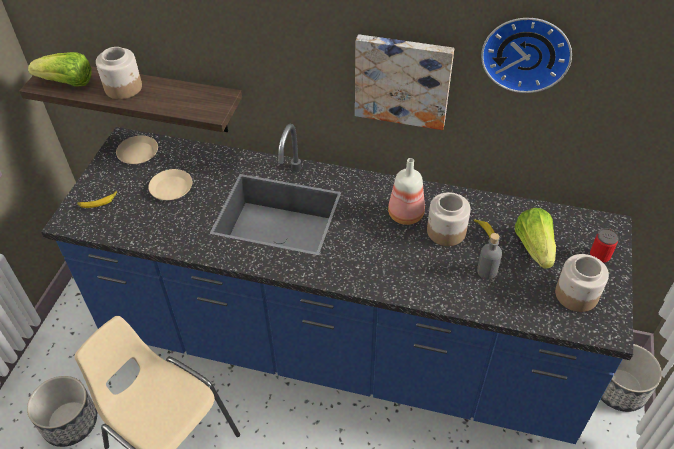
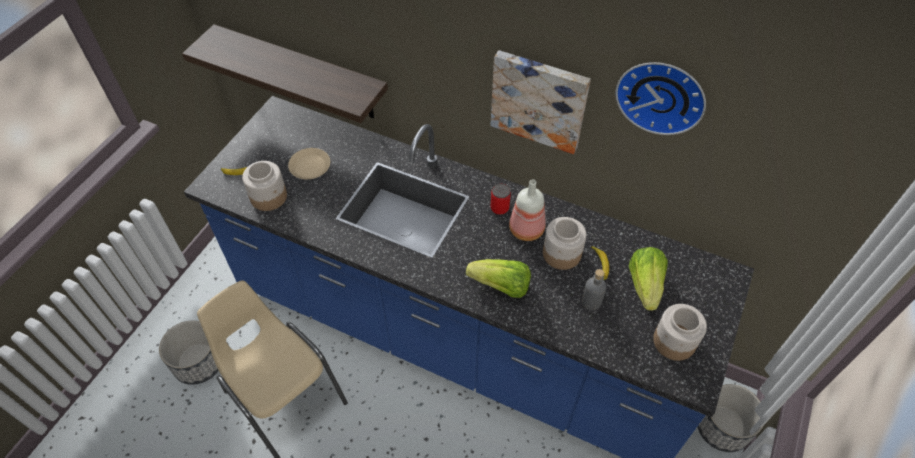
camera: 10 degrees right, 5 degrees up
lettuce [28,52,92,87] -> lettuce moved to [466,259,531,298]
jar [96,47,142,99] -> jar moved to [242,161,287,211]
beige plate [116,136,158,164] -> none
can [590,229,619,263] -> can moved to [490,183,511,215]

